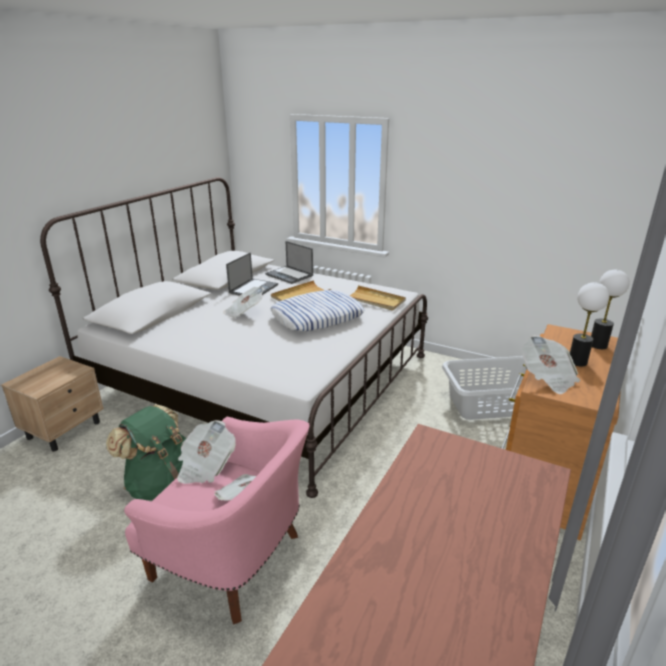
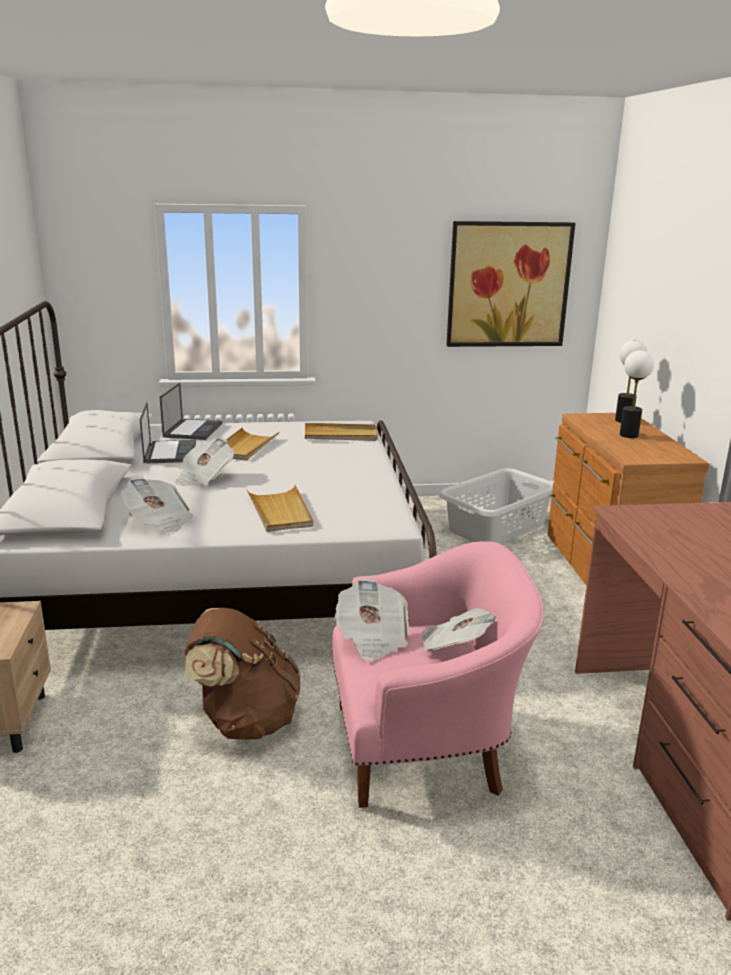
camera: 35 degrees left, 5 degrees down
green backpack [106,405,186,501] -> brown backpack [184,607,301,740]
laptop [265,241,313,284] -> laptop turned 90 degrees counterclockwise [160,383,222,440]
pillow [270,290,365,331] -> none
newspaper [521,335,580,394] -> newspaper moved to [121,477,193,534]
none -> beige tray [246,485,313,532]
none -> picture [446,221,575,347]

